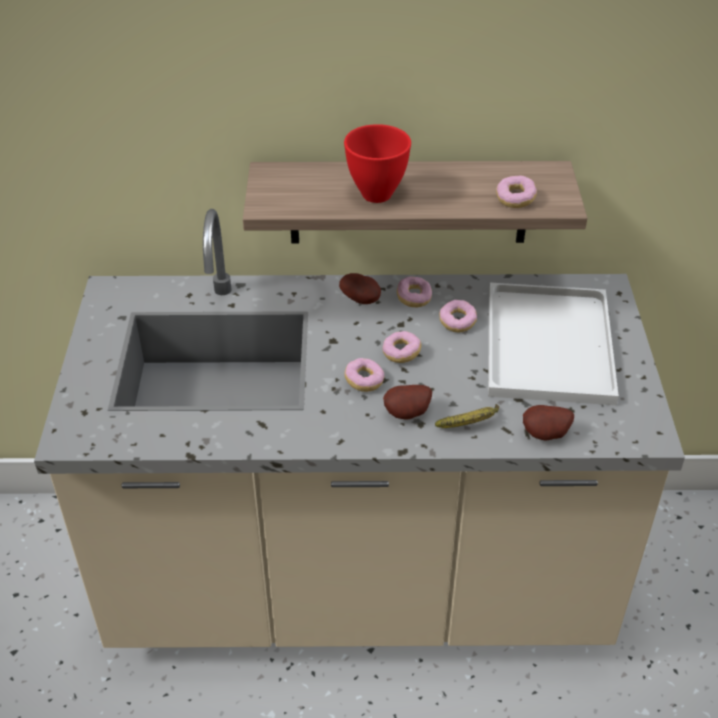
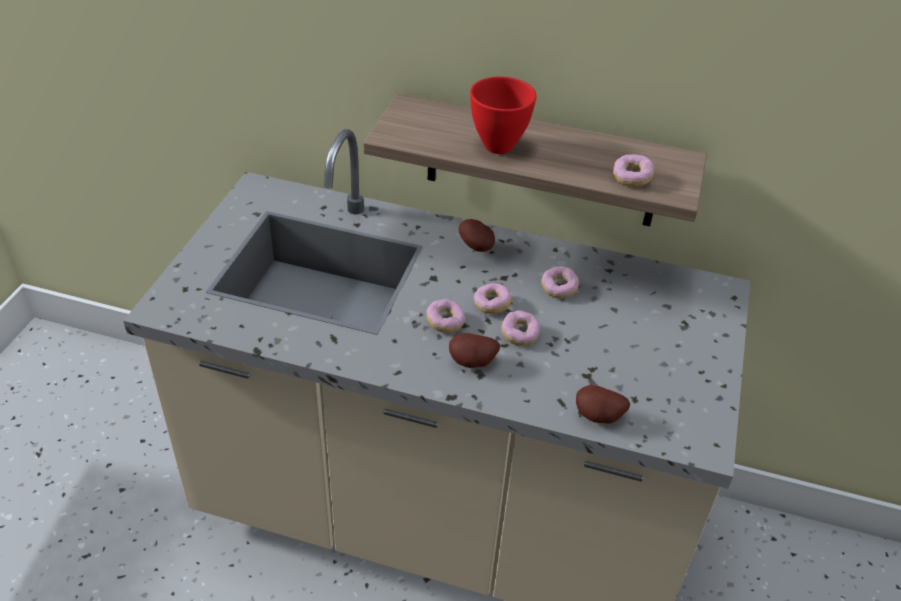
camera: 15 degrees right, 0 degrees up
donut [397,277,432,307] -> donut moved to [501,310,540,346]
banana [435,404,499,428] -> none
white tray [488,283,619,405] -> none

